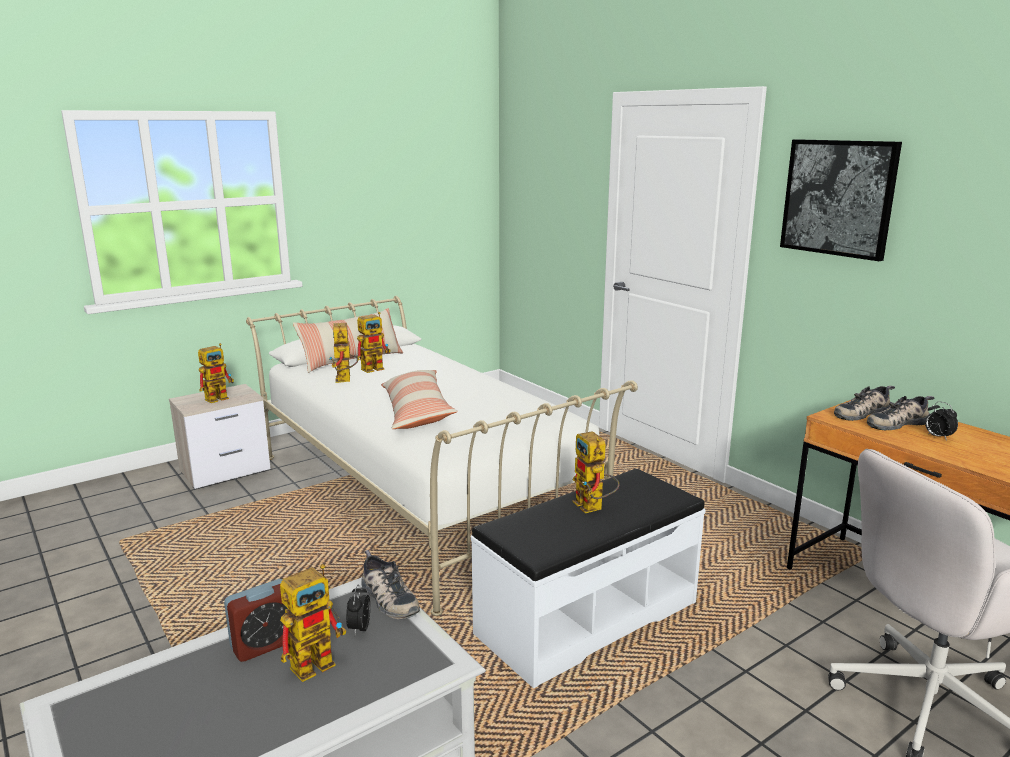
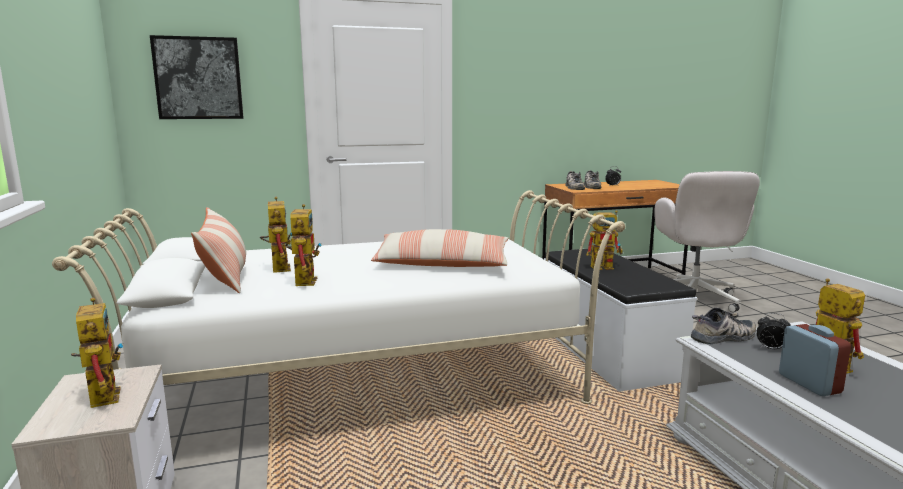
camera: 70 degrees left, 5 degrees down
toy robot [329,323,358,383] -> toy robot turned 105 degrees counterclockwise [287,204,322,286]
picture [780,139,902,261] -> picture moved to [150,35,244,119]

